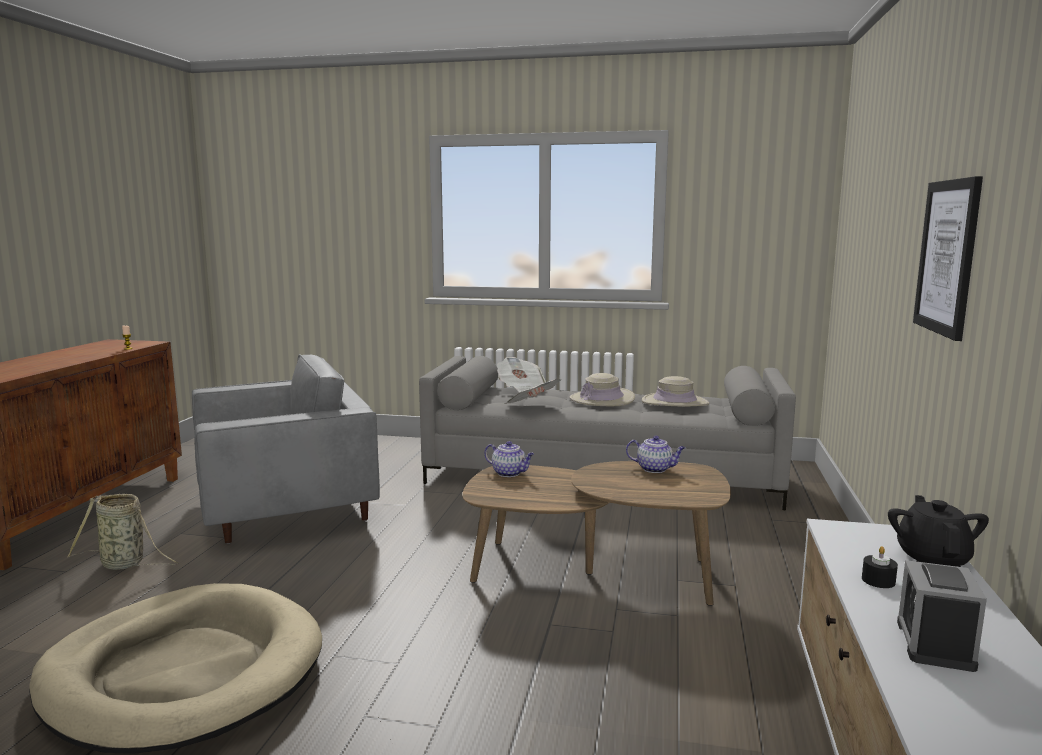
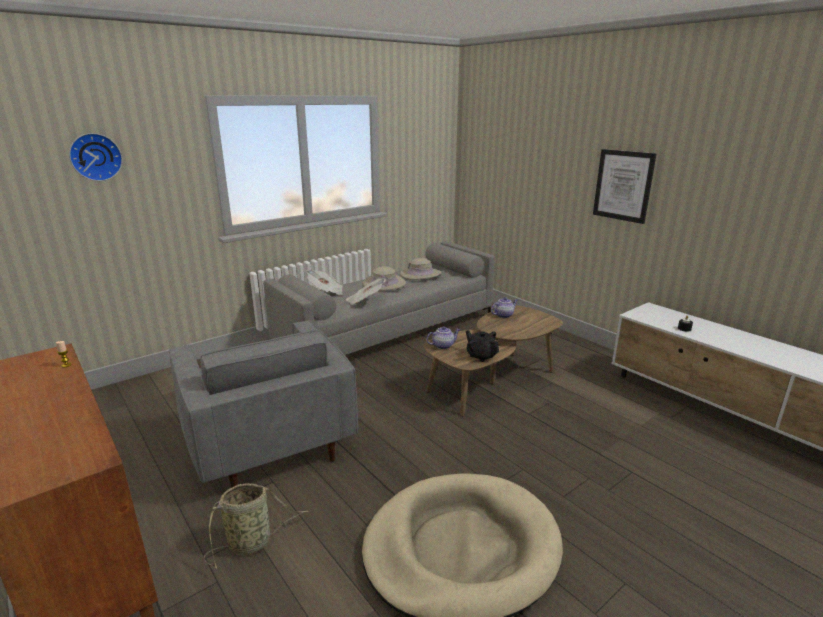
camera: 50 degrees left, 10 degrees up
grey armchair [192,354,380,544] -> grey armchair turned 135 degrees clockwise [169,320,358,488]
black teapot [888,495,989,567] -> black teapot moved to [466,330,499,362]
alarm clock [897,560,987,672] -> none
none -> wall clock [69,133,123,181]

